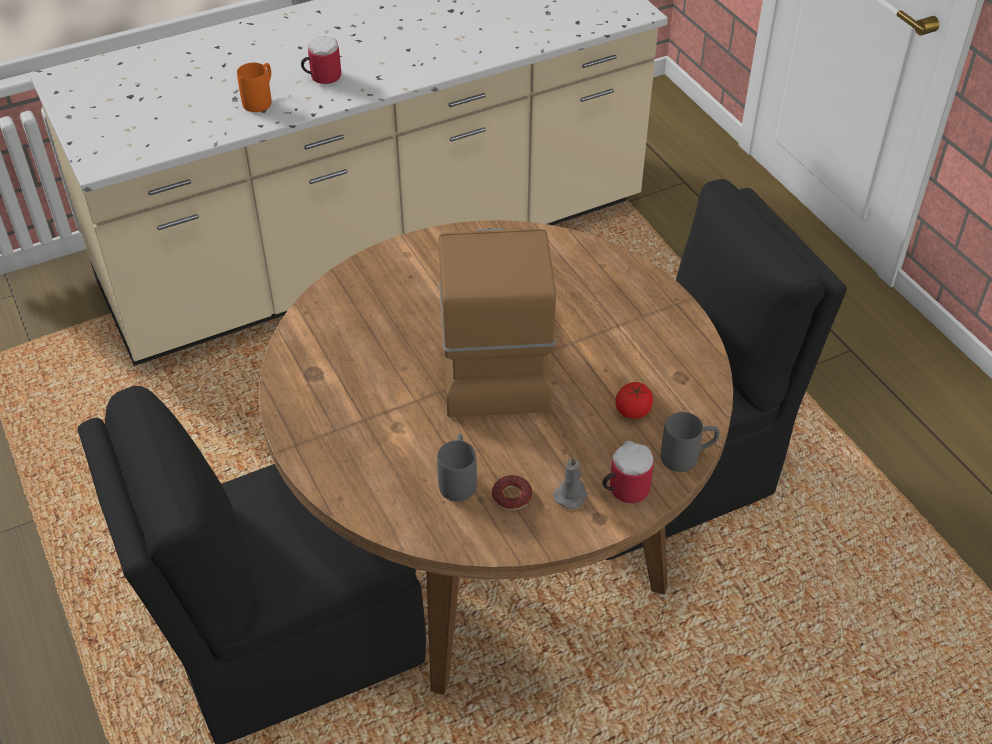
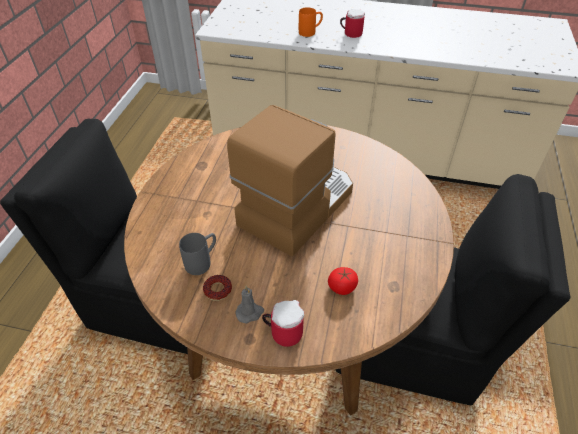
camera: 40 degrees right, 0 degrees up
grey mug [661,412,720,472] -> none

